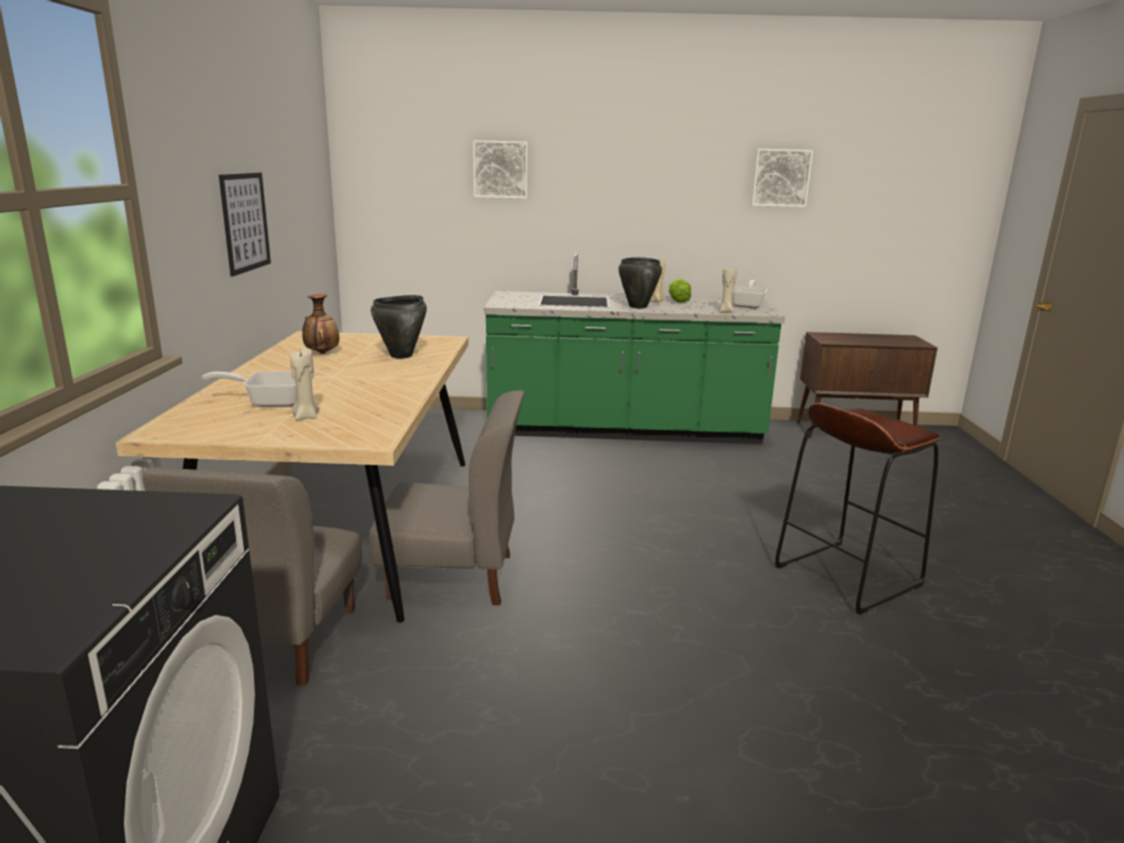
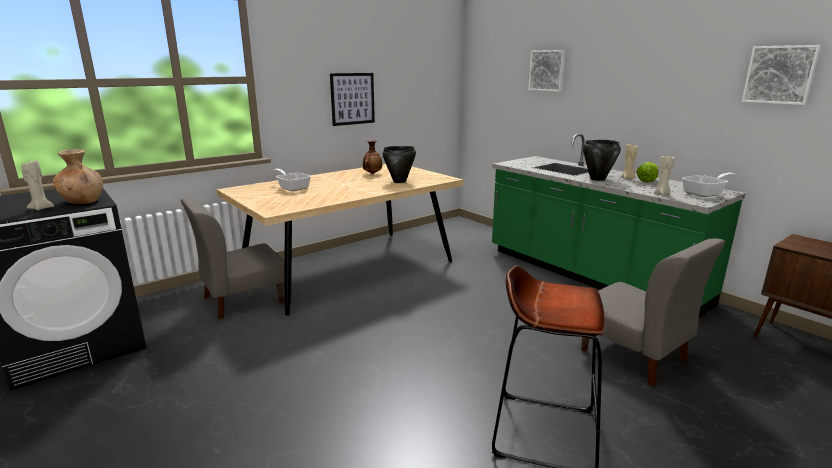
camera: 50 degrees right, 0 degrees up
beige candle [290,348,320,420] -> beige candle moved to [21,160,55,211]
grey chair [369,390,525,605] -> grey chair moved to [581,238,725,387]
none -> brown vase [53,149,103,204]

